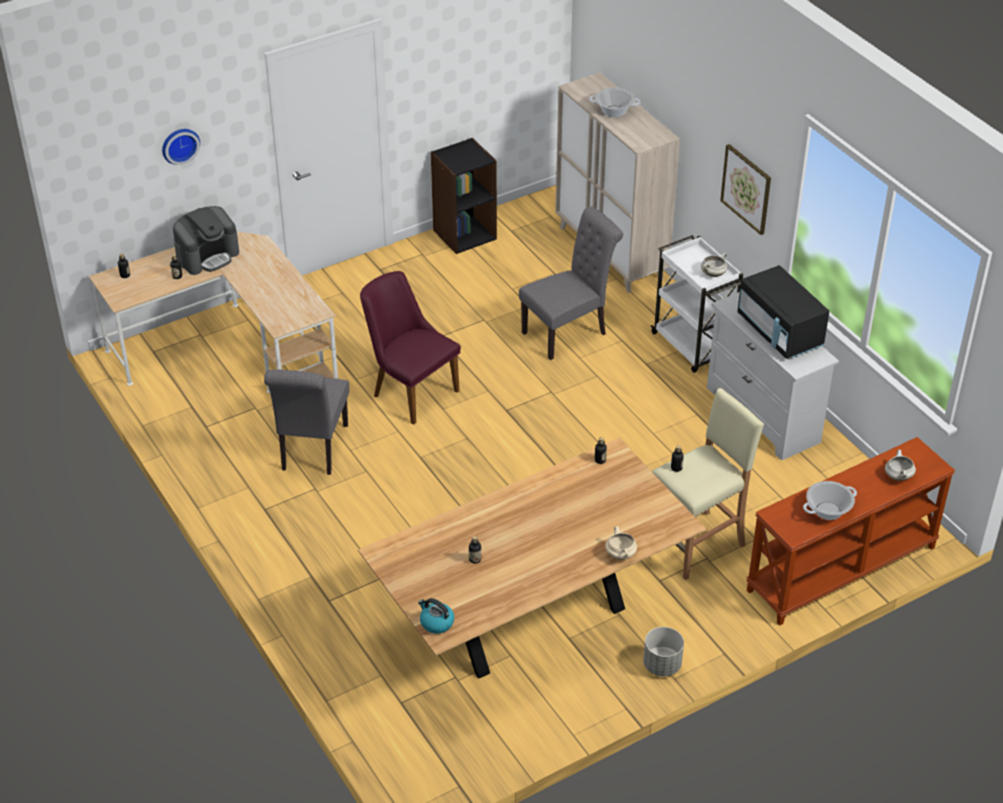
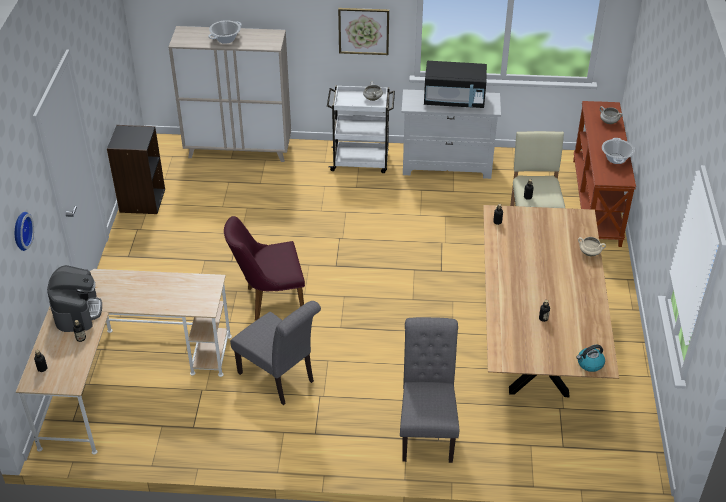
camera: 55 degrees left, 0 degrees up
grey chair [519,207,623,360] -> grey chair moved to [400,317,459,463]
grey planter [643,627,684,676] -> none

